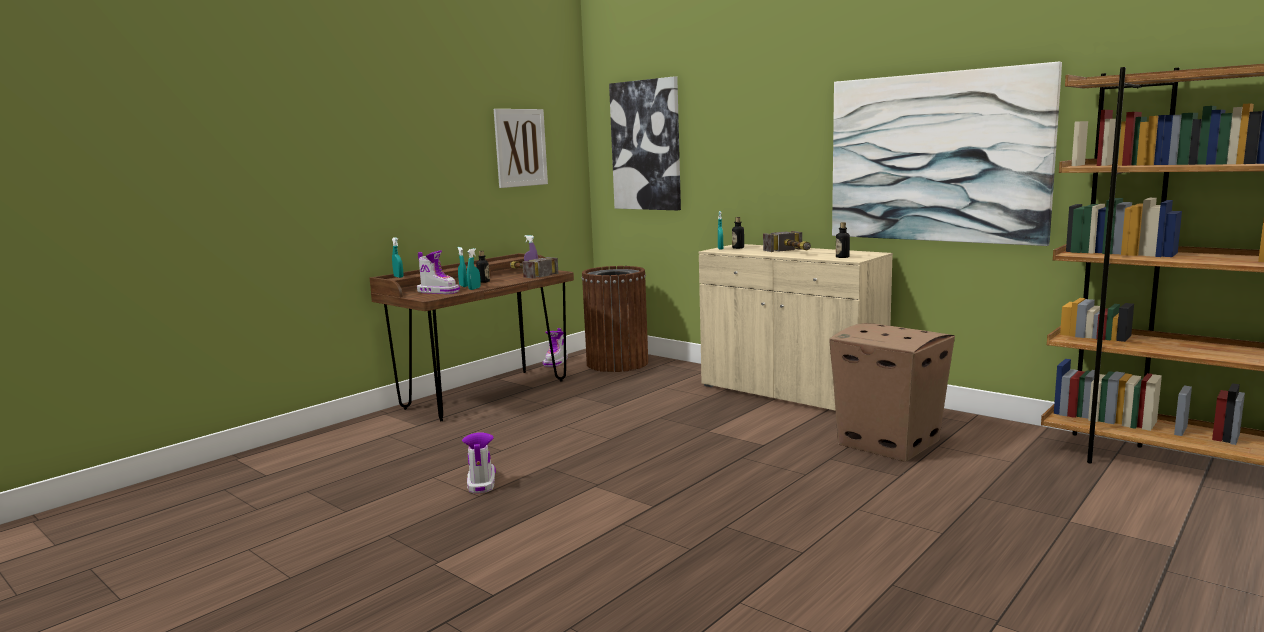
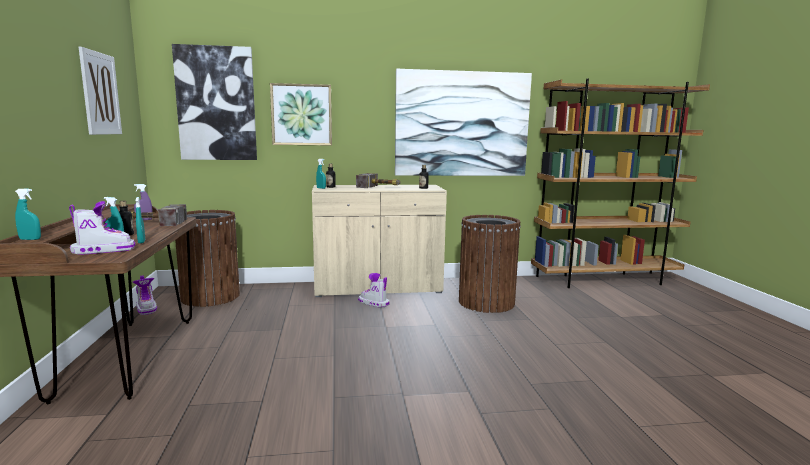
camera: 50 degrees left, 0 degrees up
boot [462,433,496,493] -> boot moved to [358,273,390,308]
cardboard box [829,323,955,462] -> brown trash can [459,215,521,313]
none -> picture [270,83,332,145]

